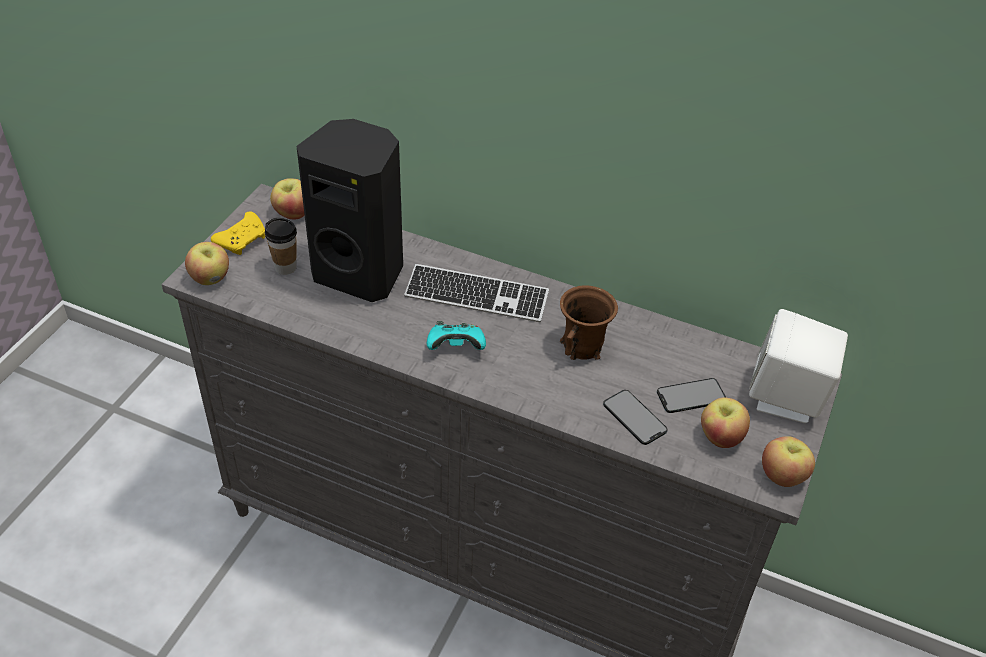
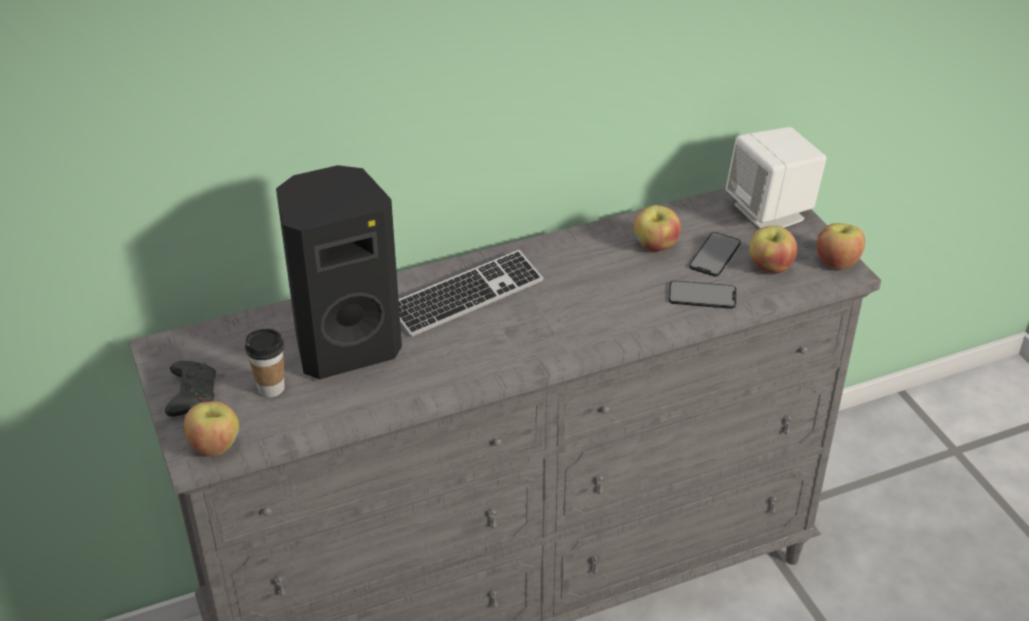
camera: 45 degrees left, 5 degrees down
yellow game controller [211,212,265,255] -> black game controller [165,361,216,417]
apple [270,178,305,219] -> apple moved to [633,205,681,251]
turquoise game controller [427,321,486,350] -> none
brown mug [560,285,618,360] -> none

